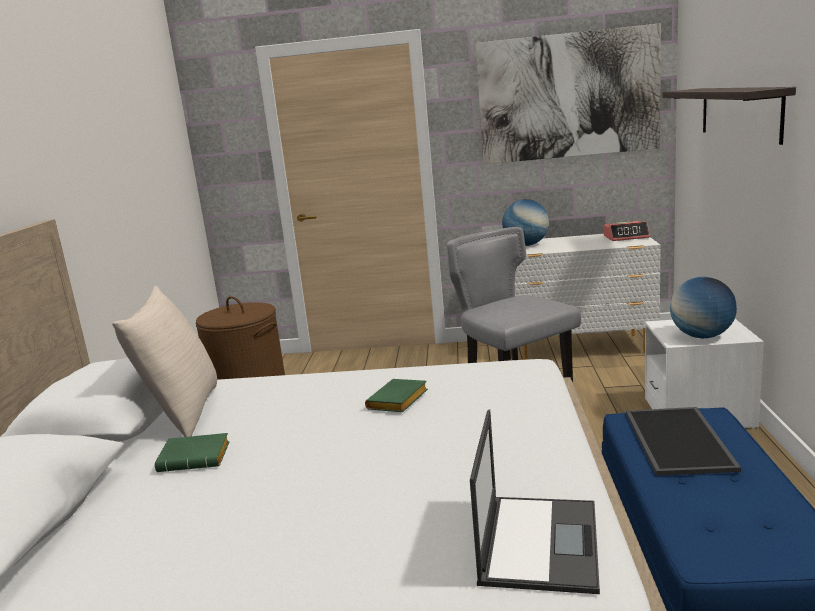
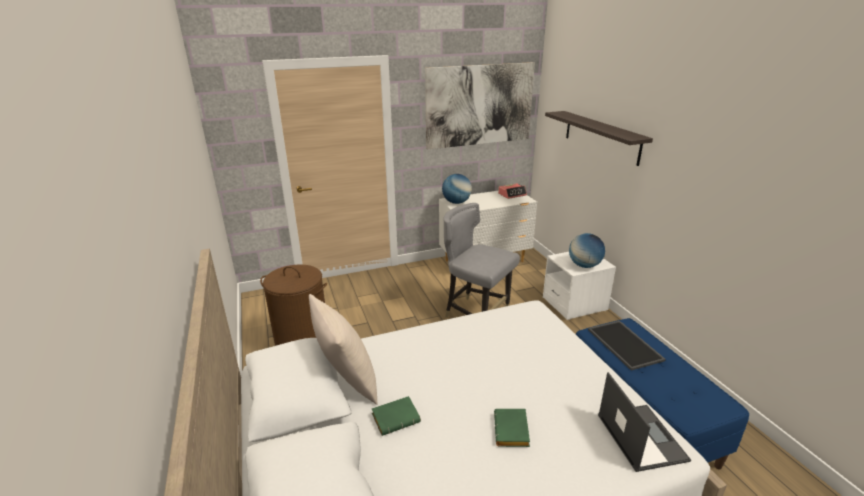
camera: 25 degrees left, 10 degrees up
green book [365,379,428,412] -> green book moved to [494,409,530,447]

